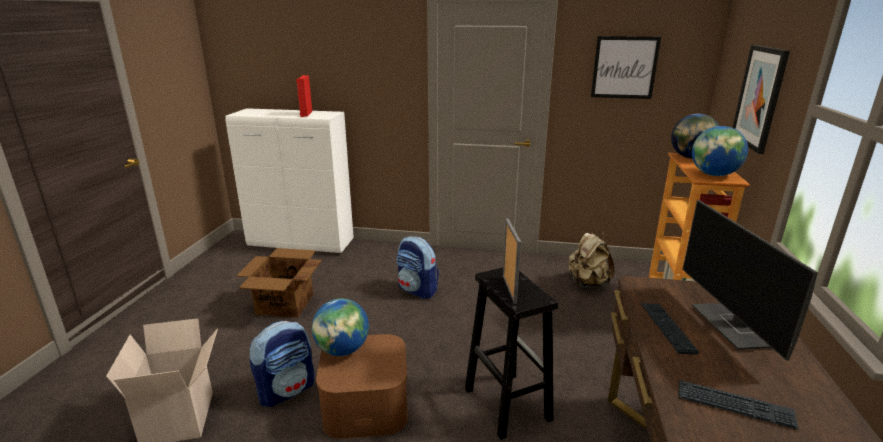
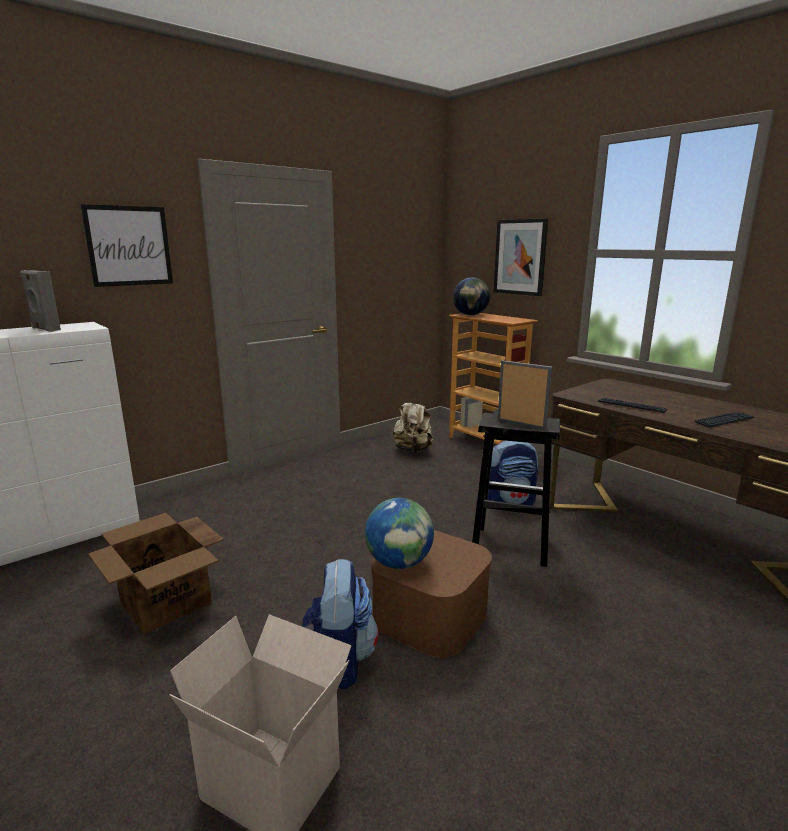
camera: 50 degrees left, 5 degrees down
red speaker [296,75,312,117] -> grey speaker [20,270,61,332]
backpack [397,236,439,299] -> backpack moved to [487,441,538,506]
picture [591,36,661,99] -> picture moved to [80,204,173,287]
monitor [682,200,818,361] -> none
globe [692,126,748,176] -> none

